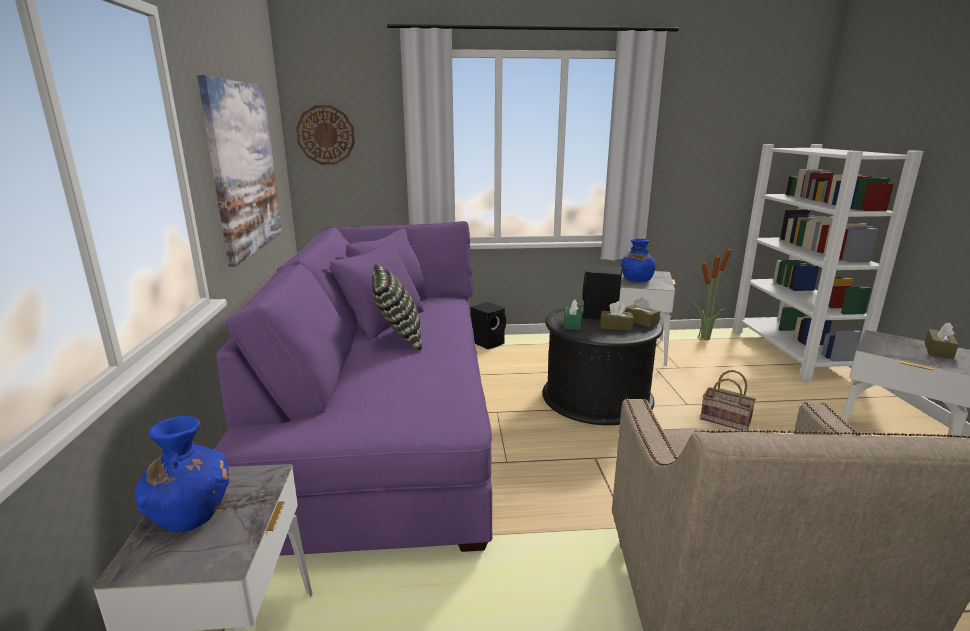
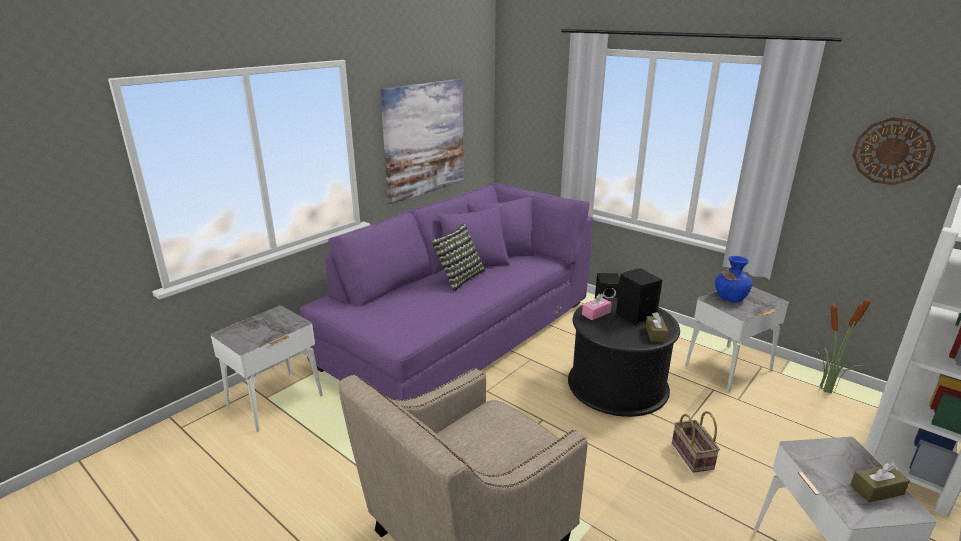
camera: 45 degrees right, 5 degrees up
blue vase [136,416,229,532] -> none
wall clock [296,105,355,165] -> wall clock moved to [852,117,936,185]
green tissue box [564,300,582,330] -> pink tissue box [582,294,612,320]
brown tissue box [600,301,634,331] -> none

